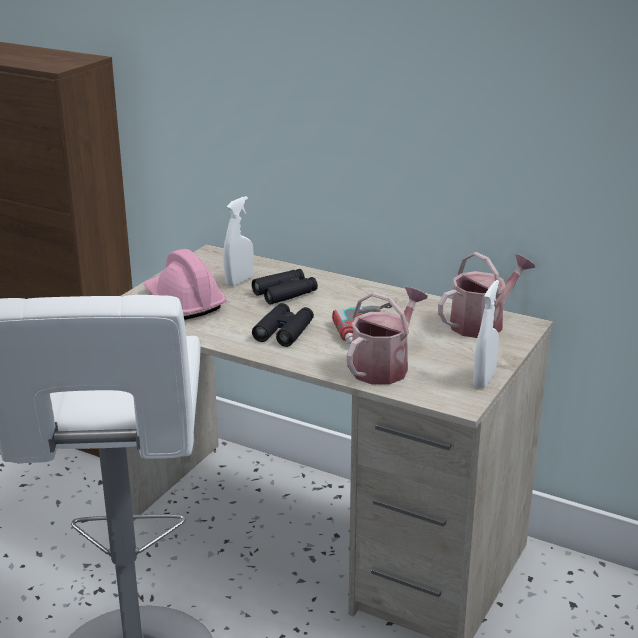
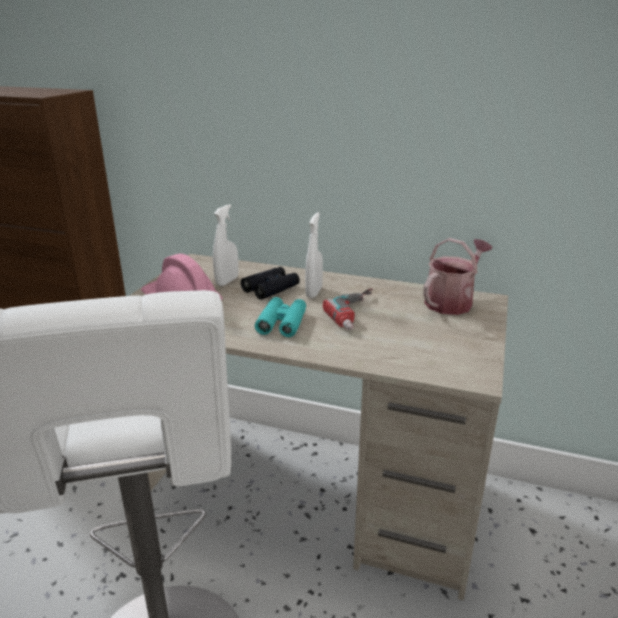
camera: 10 degrees left, 0 degrees up
black binoculars [252,303,314,347] -> turquoise binoculars [255,297,306,337]
watering can [347,287,428,385] -> none
white spray bottle [473,280,499,388] -> white spray bottle moved to [305,212,323,298]

